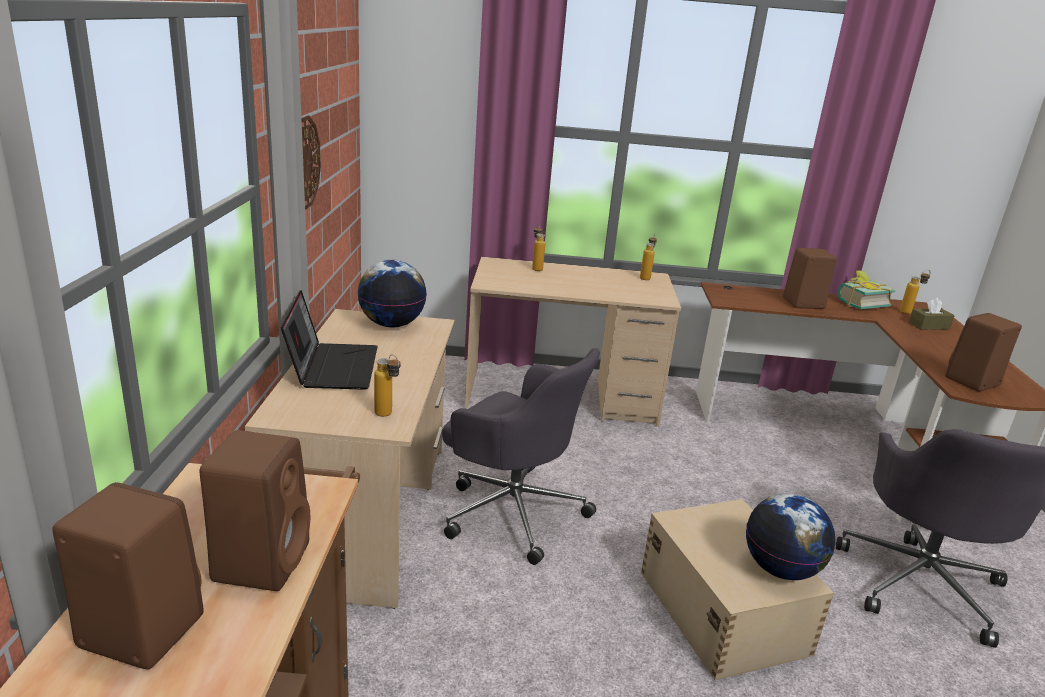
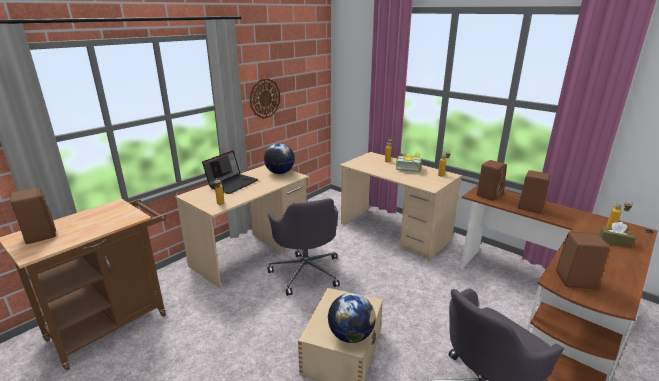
camera: 40 degrees right, 0 degrees up
brown speaker [200,430,310,591] -> brown speaker moved to [477,160,507,201]
book [838,271,896,309] -> book moved to [396,152,422,172]

